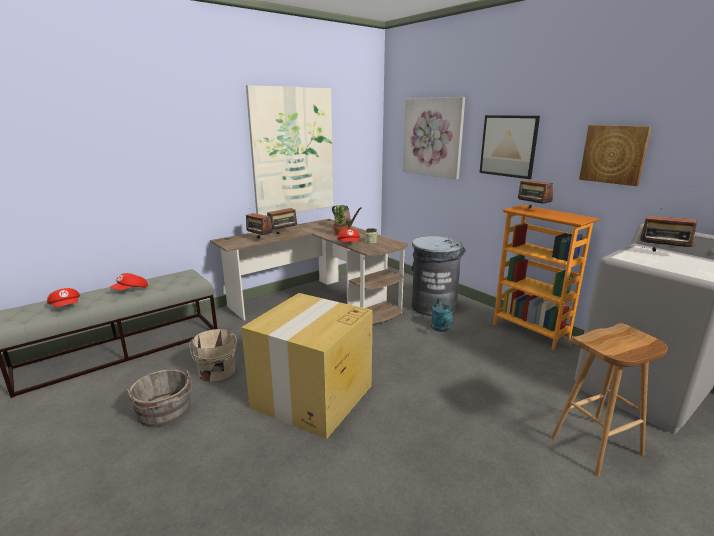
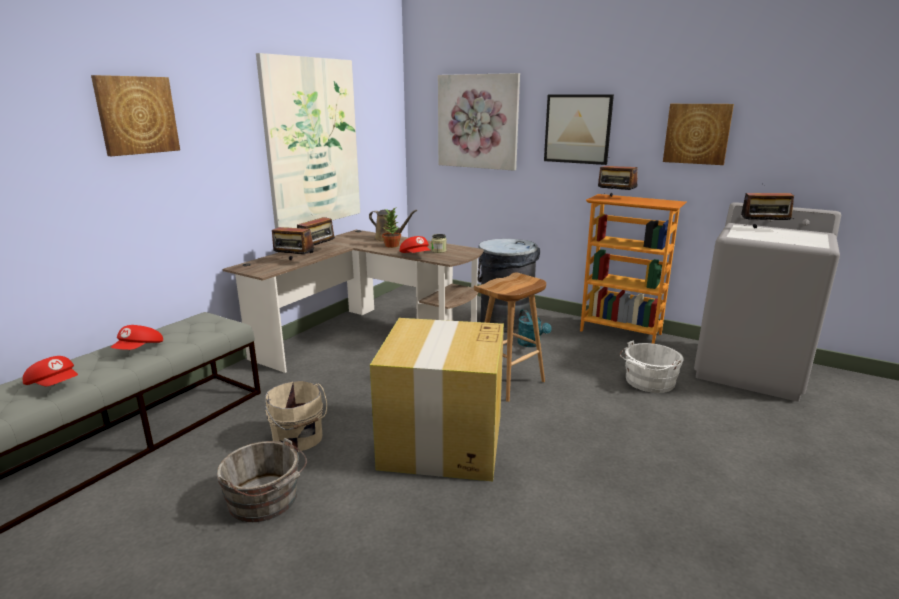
camera: 20 degrees left, 0 degrees up
brown stool [551,323,668,476] -> brown stool moved to [474,272,546,402]
none -> picture [91,75,180,156]
none -> white bucket [620,341,684,393]

